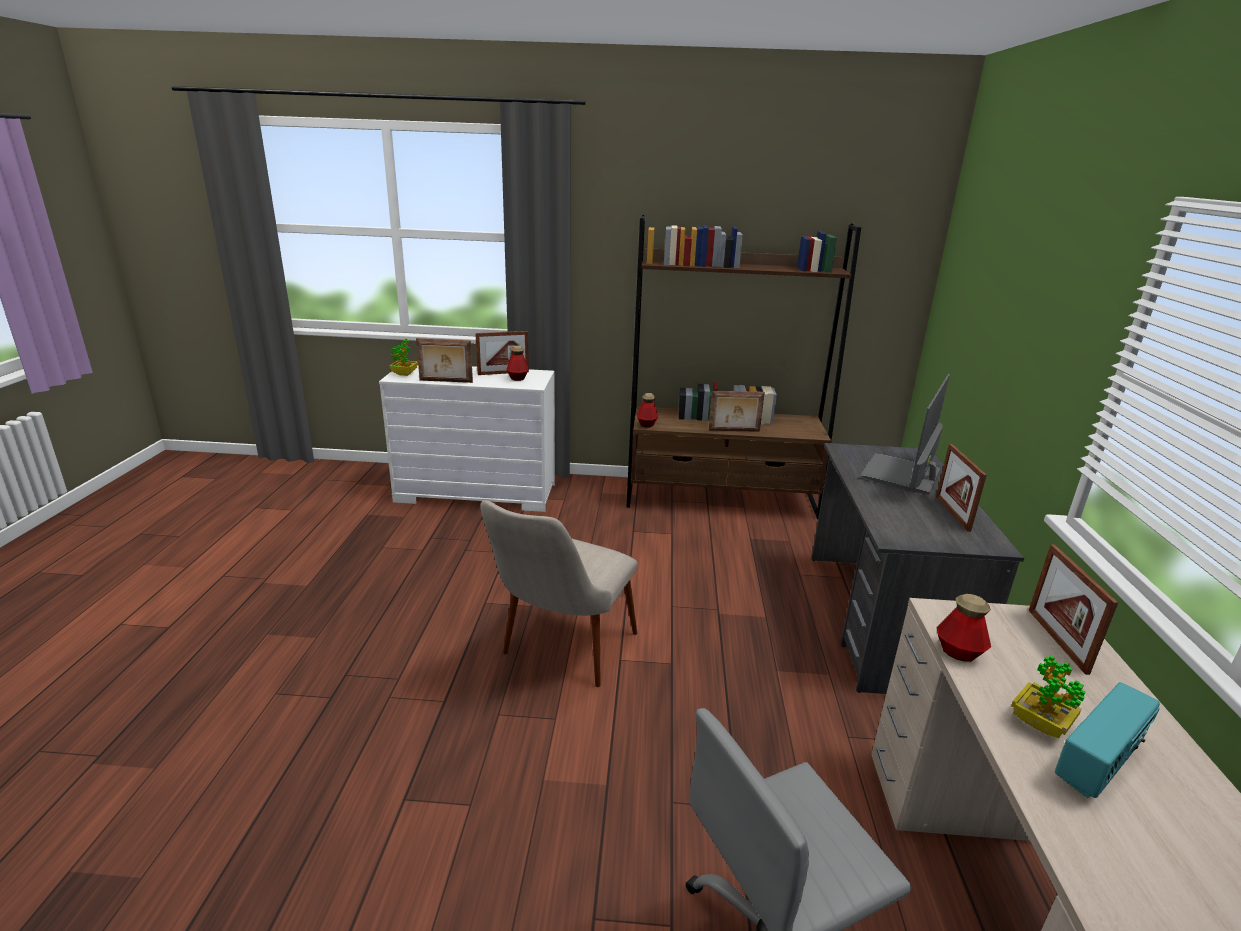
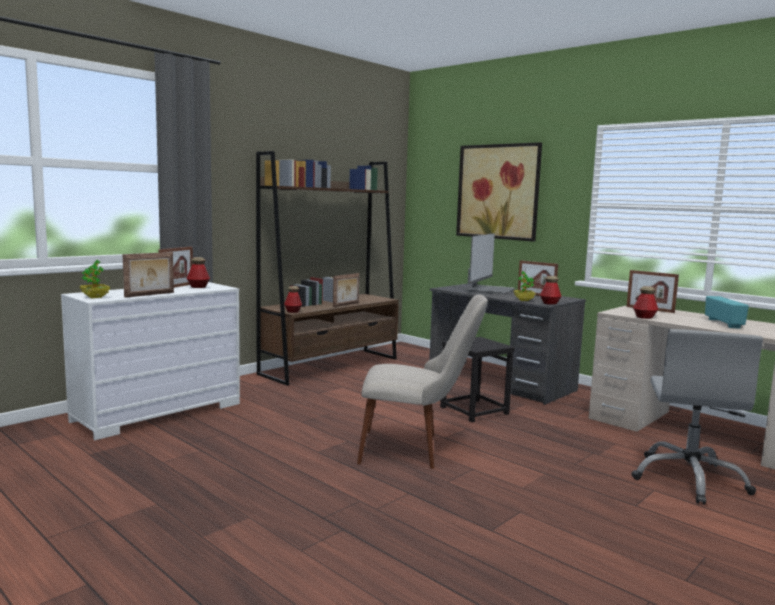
camera: 50 degrees left, 15 degrees down
beige chair [480,500,638,687] -> beige chair turned 60 degrees counterclockwise [357,294,488,469]
monitor [860,374,950,495] -> monitor turned 135 degrees counterclockwise [467,233,515,294]
potted plant [1011,656,1086,738] -> potted plant moved to [513,271,536,301]
none -> black stool [440,337,515,422]
none -> picture [456,142,542,242]
none -> bottle [540,276,562,305]

